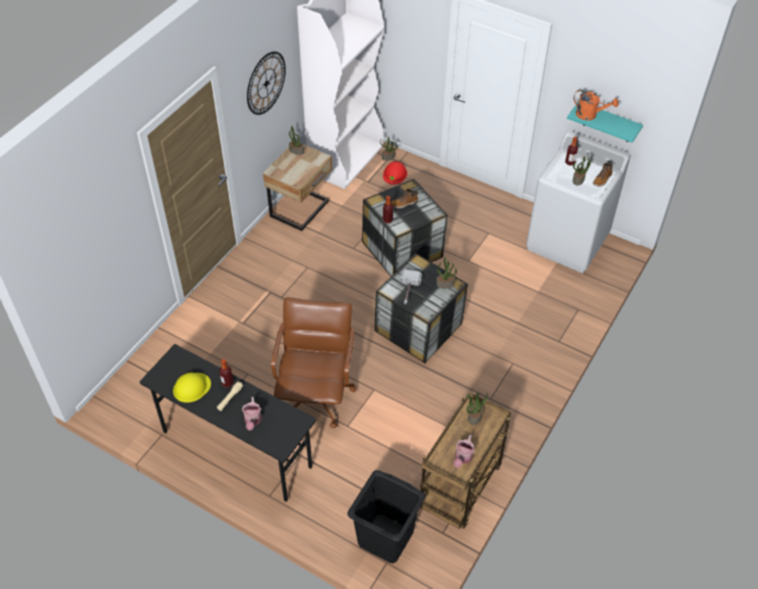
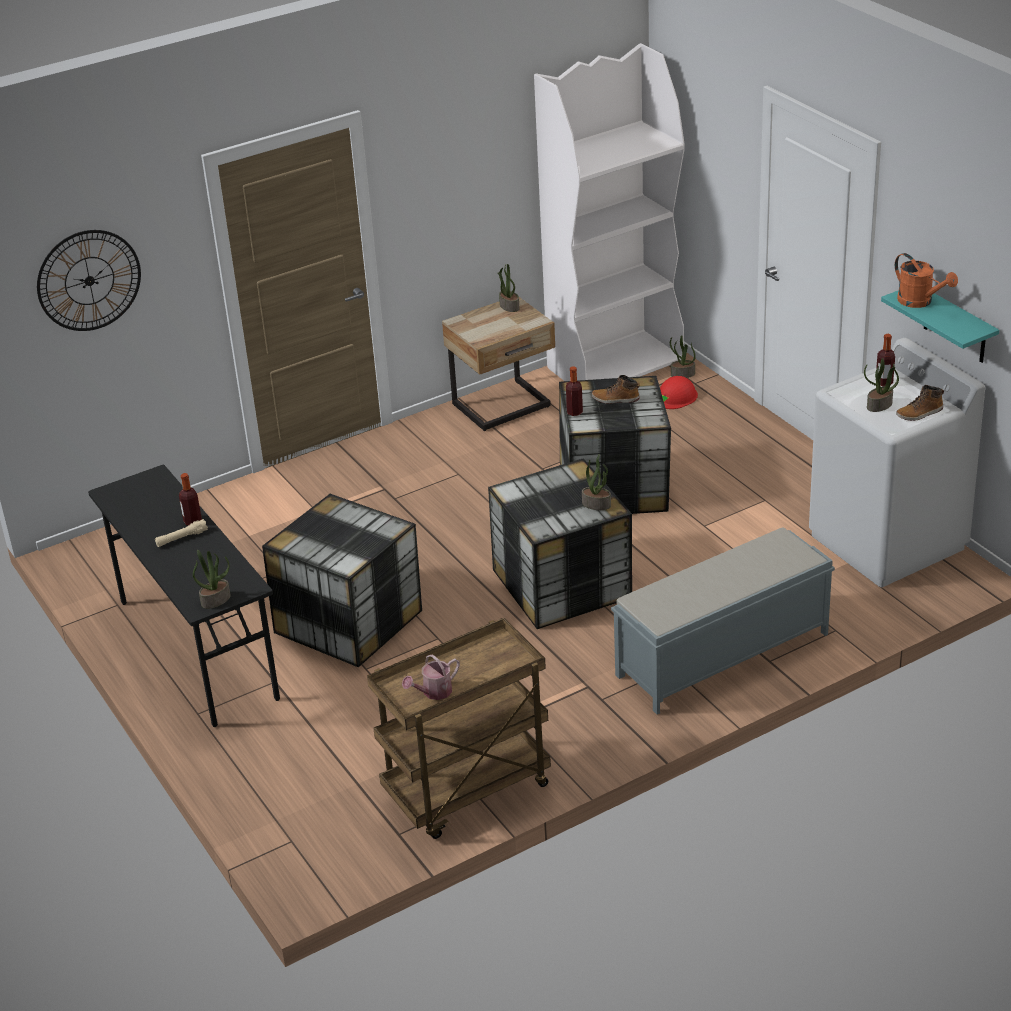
camera: 30 degrees right, 15 degrees down
yellow hard hat [173,373,211,403] -> none
watering can [242,397,262,430] -> none
wall clock [247,52,286,115] -> wall clock moved to [37,230,141,331]
brown office chair [271,298,357,428] -> storage box [262,494,422,667]
black laundry basket [347,470,425,563] -> none
hammer [400,269,422,304] -> none
potted plant [466,393,488,425] -> potted plant moved to [193,550,231,609]
none -> grey bench [611,528,835,715]

